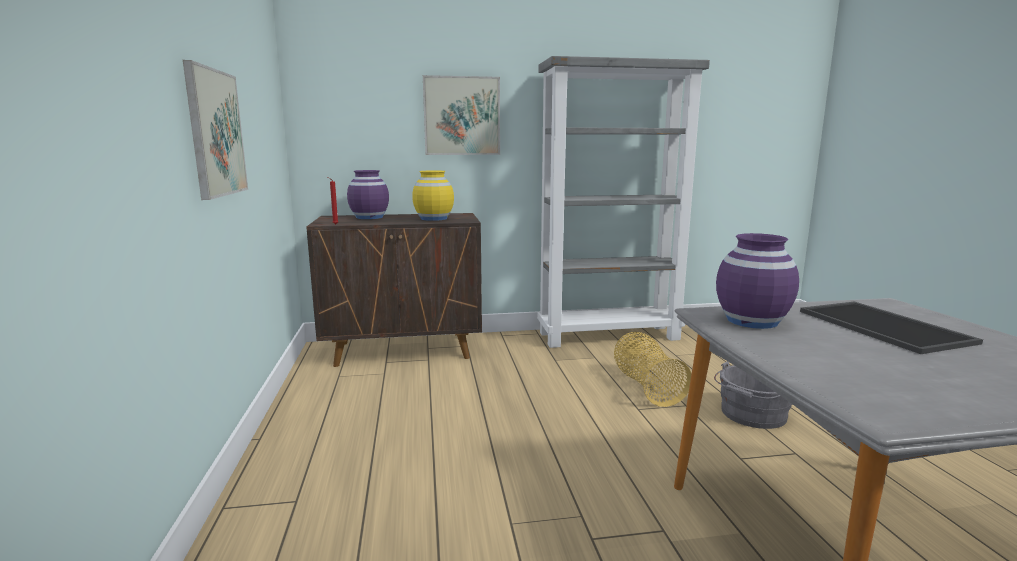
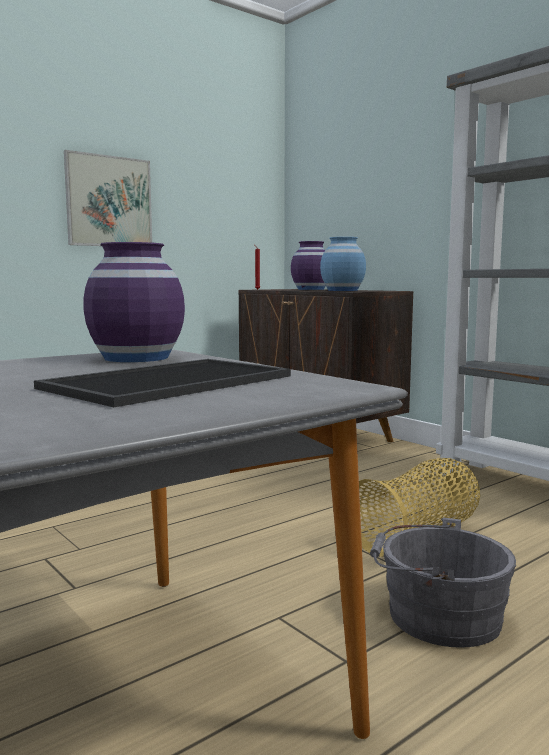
camera: 60 degrees right, 5 degrees down
yellow vase [412,170,454,221] -> blue vase [320,237,366,291]
picture [423,75,500,155] -> none

